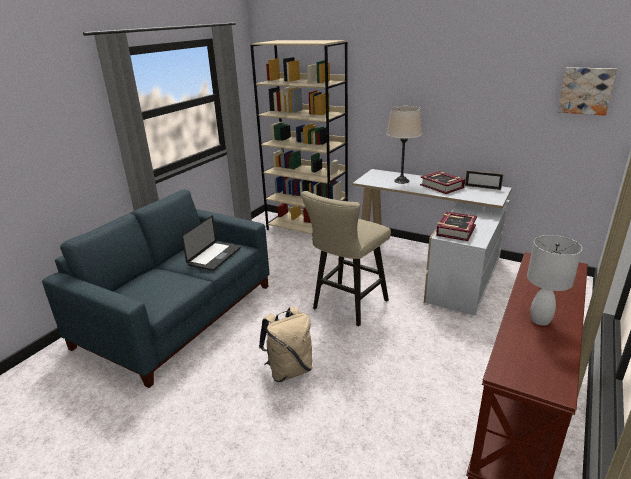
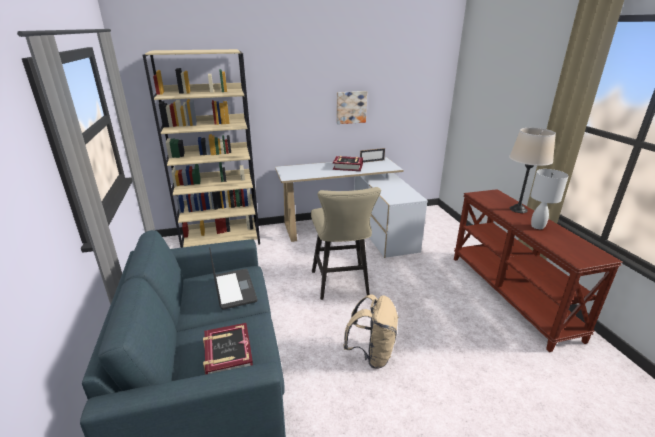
camera: 45 degrees left, 0 degrees up
beige table lamp [387,106,422,184] -> beige table lamp moved to [509,128,556,213]
book [436,212,477,241] -> book moved to [203,323,253,375]
picture [557,67,617,116] -> picture moved to [336,91,367,124]

